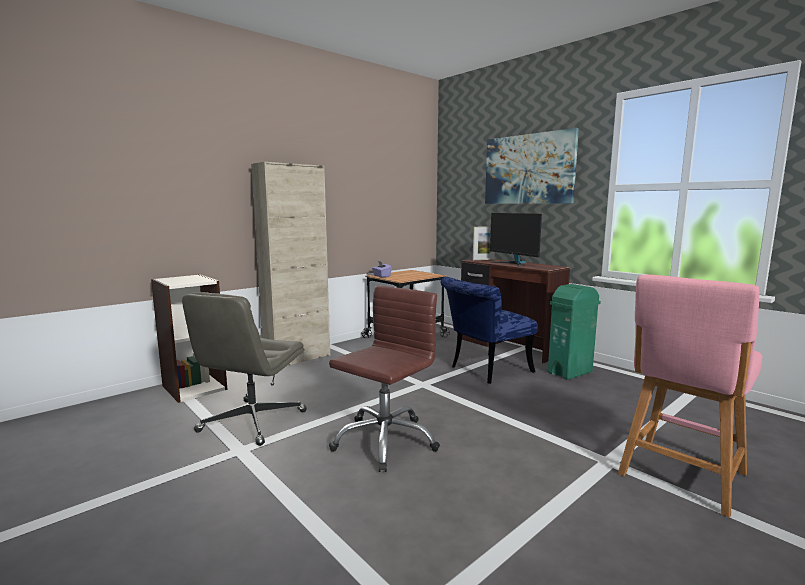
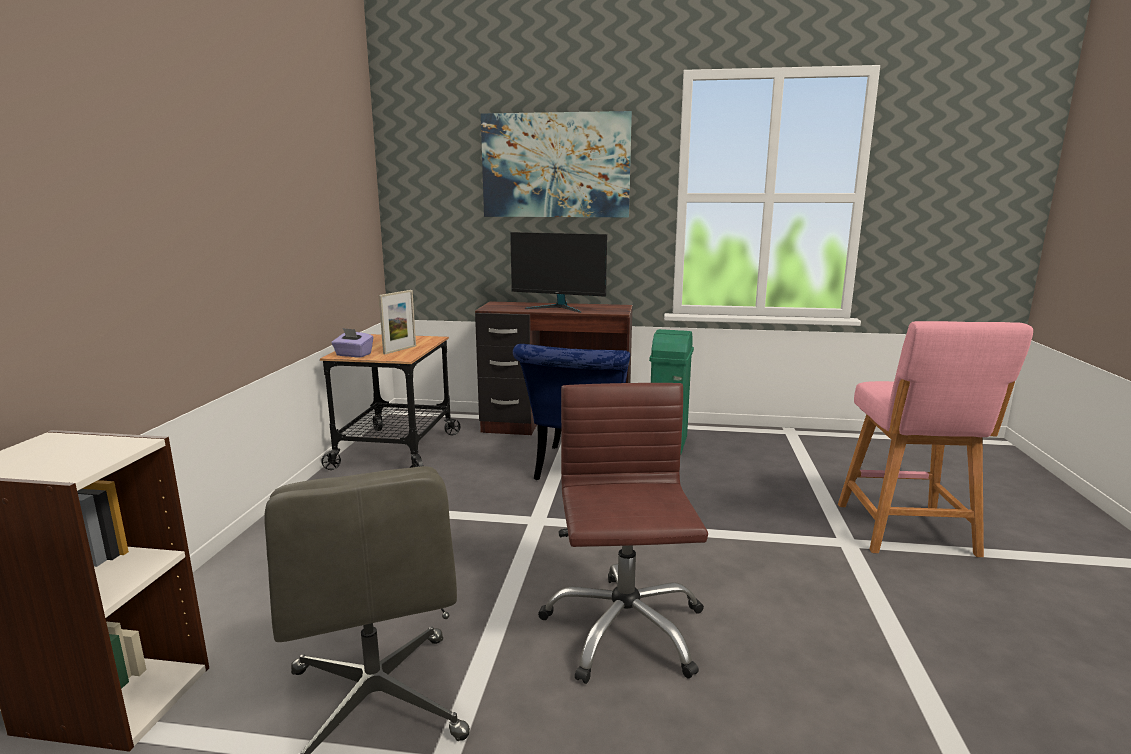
camera: 40 degrees left, 5 degrees up
beige cabinet [251,162,330,366] -> none
picture frame [473,226,495,260] -> picture frame moved to [379,290,416,354]

